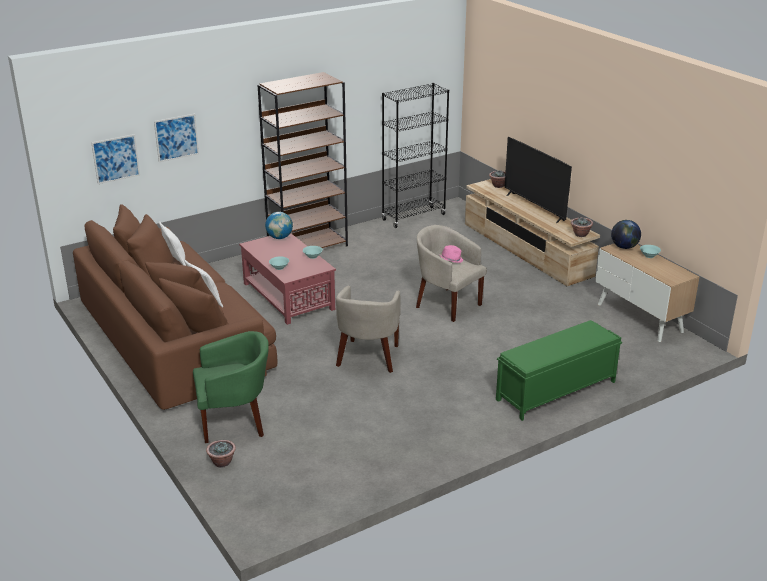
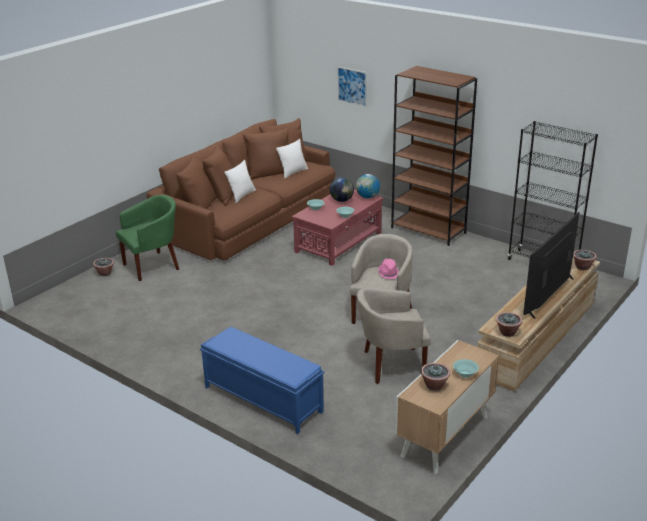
camera: 70 degrees right, 0 degrees up
picture [91,134,140,184] -> none
green armchair [193,331,269,443] -> green armchair turned 90 degrees counterclockwise [116,195,179,281]
beige armchair [336,286,401,373] -> beige armchair moved to [357,288,431,384]
green bench [496,320,622,421] -> blue bench [200,327,324,434]
globe [611,220,641,249] -> globe moved to [330,177,354,202]
none -> potted plant [421,363,451,391]

